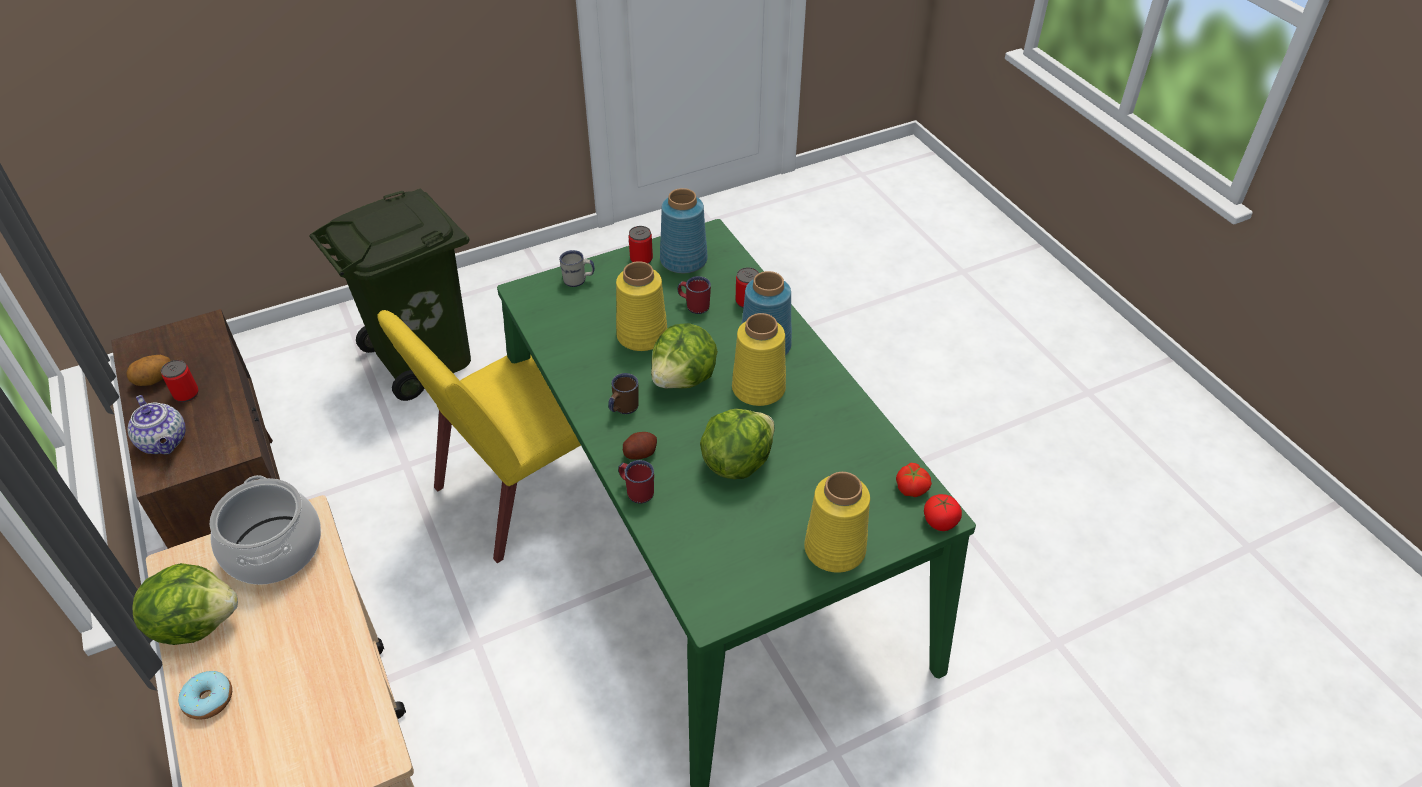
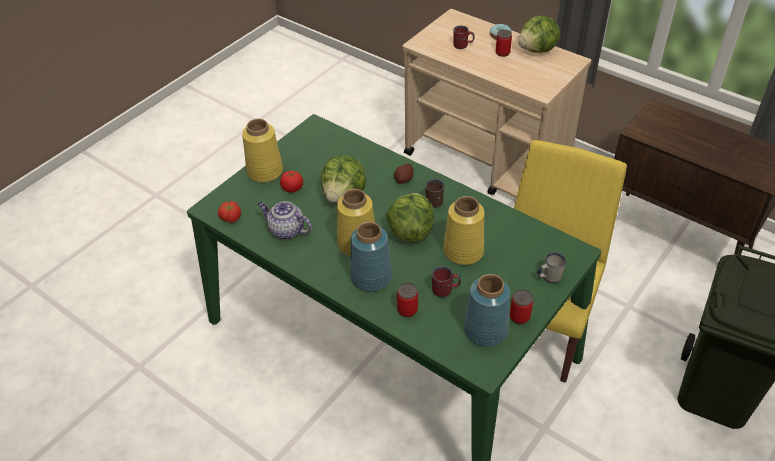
camera: 155 degrees right, 0 degrees up
potato [126,355,171,386] -> none
teapot [128,395,185,455] -> teapot moved to [258,201,312,240]
can [161,360,199,402] -> can moved to [496,30,512,57]
cooking pot [210,475,321,585] -> none
red mug [618,460,654,504] -> red mug moved to [453,26,475,49]
tomato [924,494,962,531] -> tomato moved to [280,171,303,193]

